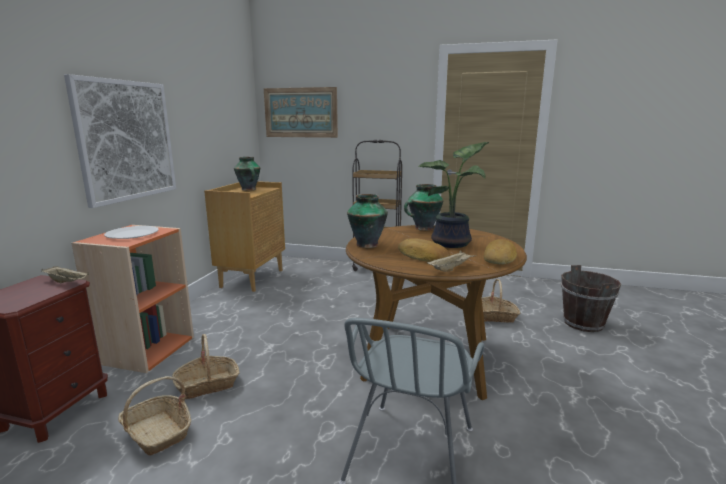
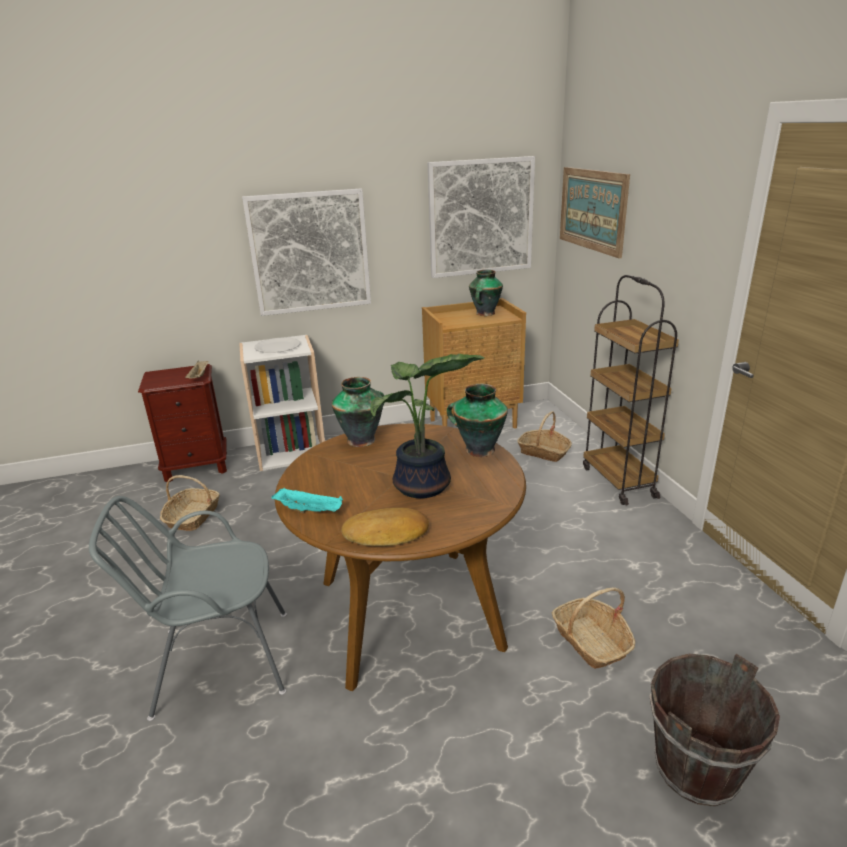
camera: 60 degrees right, 10 degrees up
orange bookcase [71,225,194,373] -> white bookcase [239,335,325,471]
basket [172,334,239,399] -> basket moved to [517,411,572,462]
bread [398,238,450,262] -> none
beige tray [427,251,476,272] -> turquoise tray [271,487,343,513]
none -> picture [428,156,535,278]

